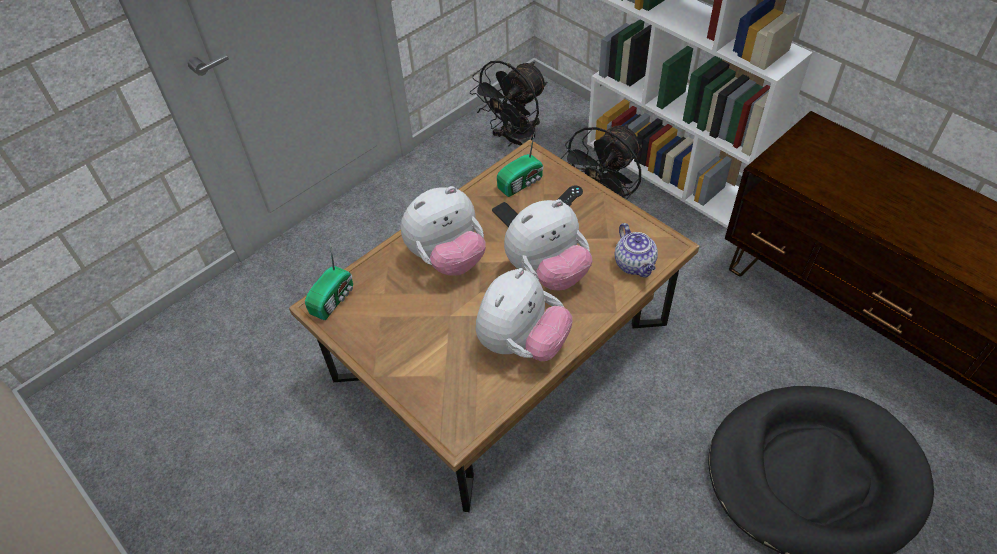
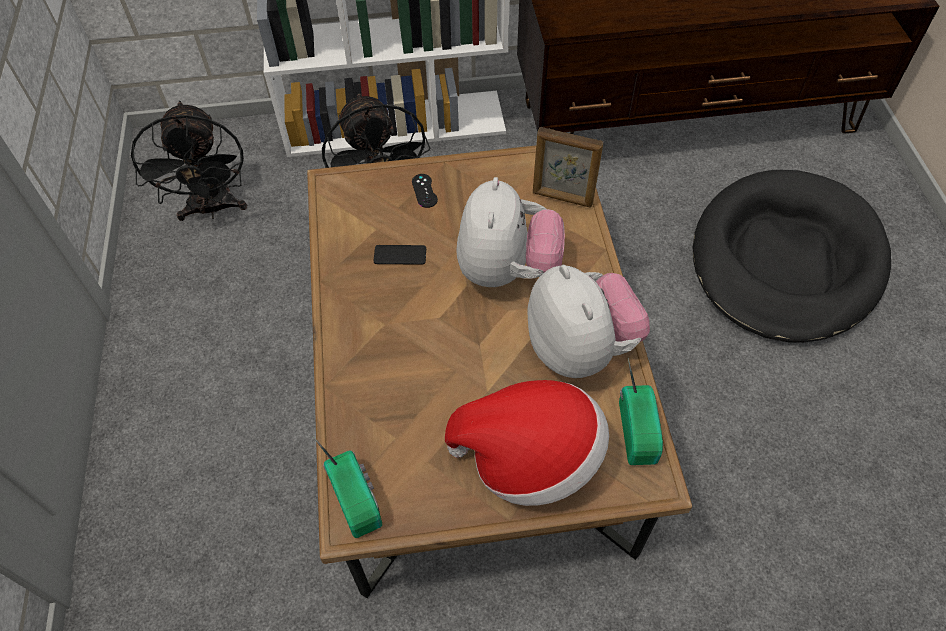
camera: 55 degrees left, 5 degrees up
plush toy [401,186,486,276] -> none
radio [497,132,544,197] -> radio moved to [619,358,663,465]
teapot [614,223,658,277] -> picture frame [533,127,604,208]
none -> hat [445,380,609,506]

